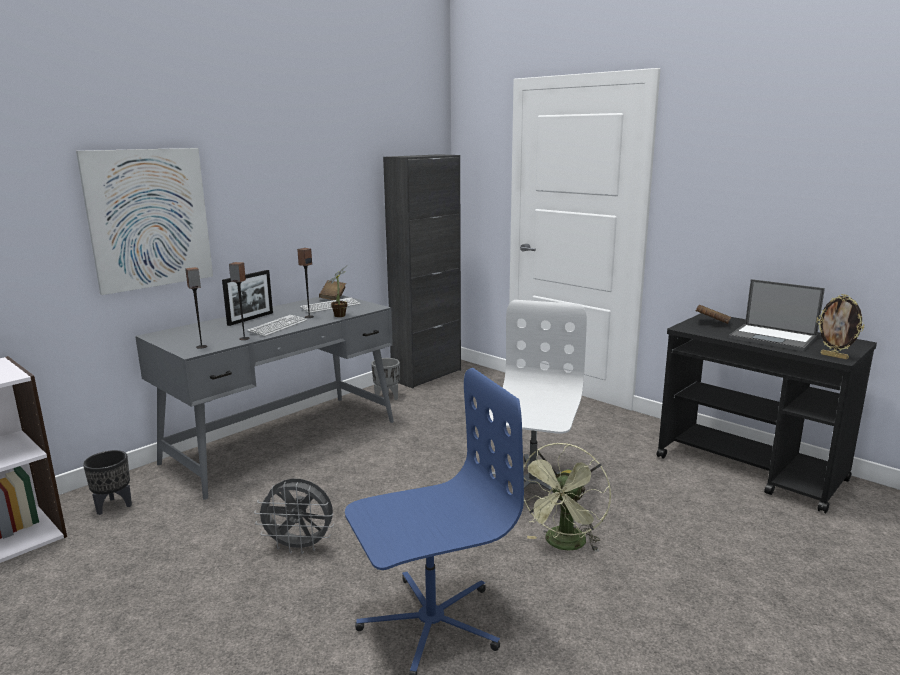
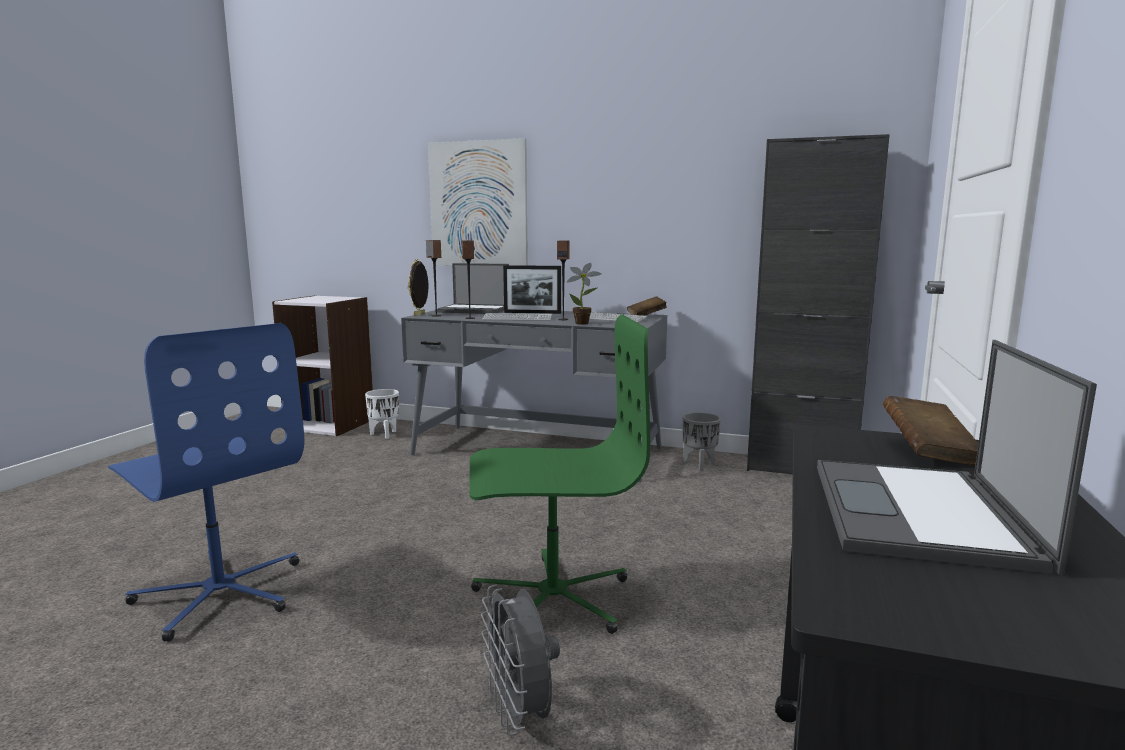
camera: 65 degrees right, 5 degrees down
black planter [83,450,132,515] -> white planter [365,389,399,439]
grey fan [254,479,334,554] -> grey fan moved to [481,585,560,735]
white office chair [489,300,587,492] -> green office chair [469,315,650,634]
green fan [523,443,611,552] -> none
picture frame [816,294,864,359] -> picture frame moved to [408,259,428,316]
none -> laptop [435,263,509,314]

